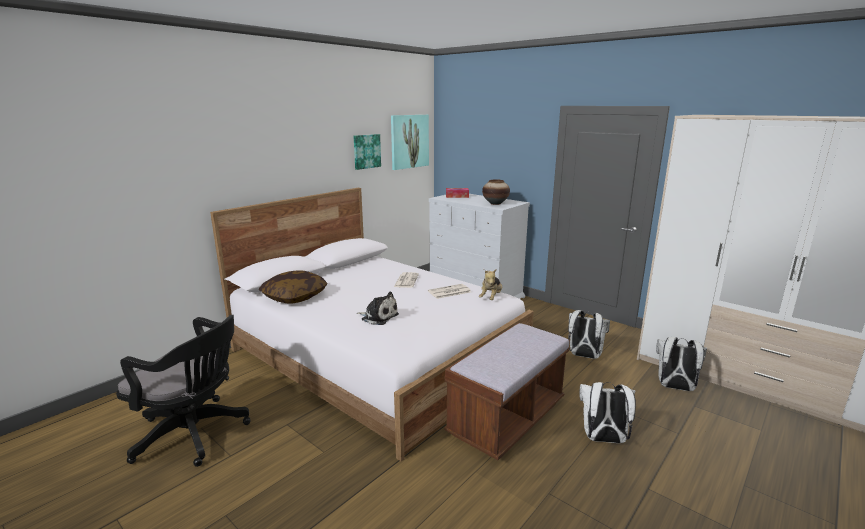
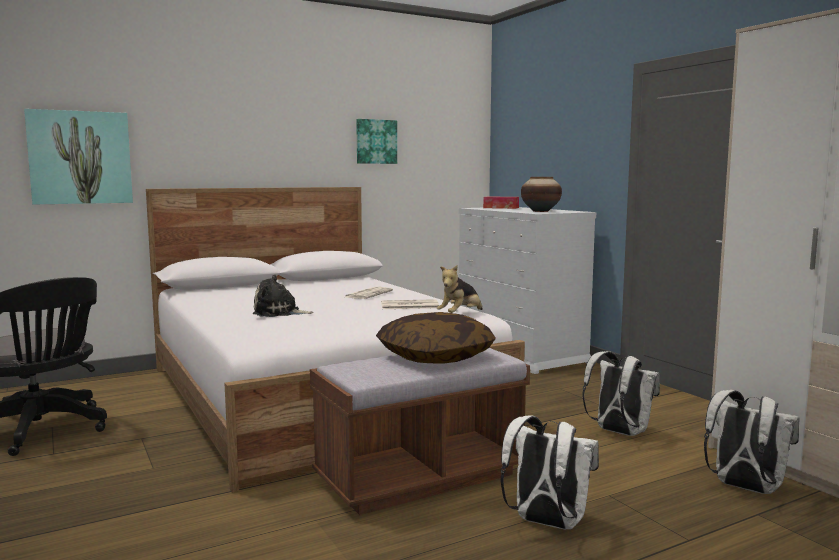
camera: 20 degrees right, 10 degrees down
pillow [259,270,328,304] -> pillow moved to [376,312,496,364]
plush toy [357,292,399,325] -> plush toy turned 135 degrees clockwise [253,274,314,317]
picture [391,115,429,170] -> picture moved to [24,109,133,205]

